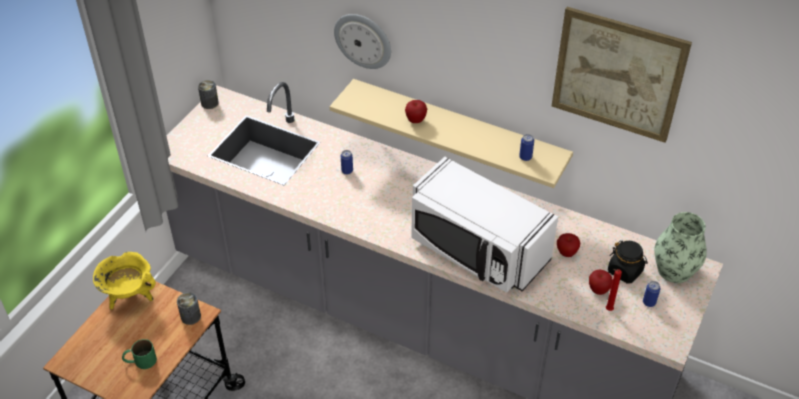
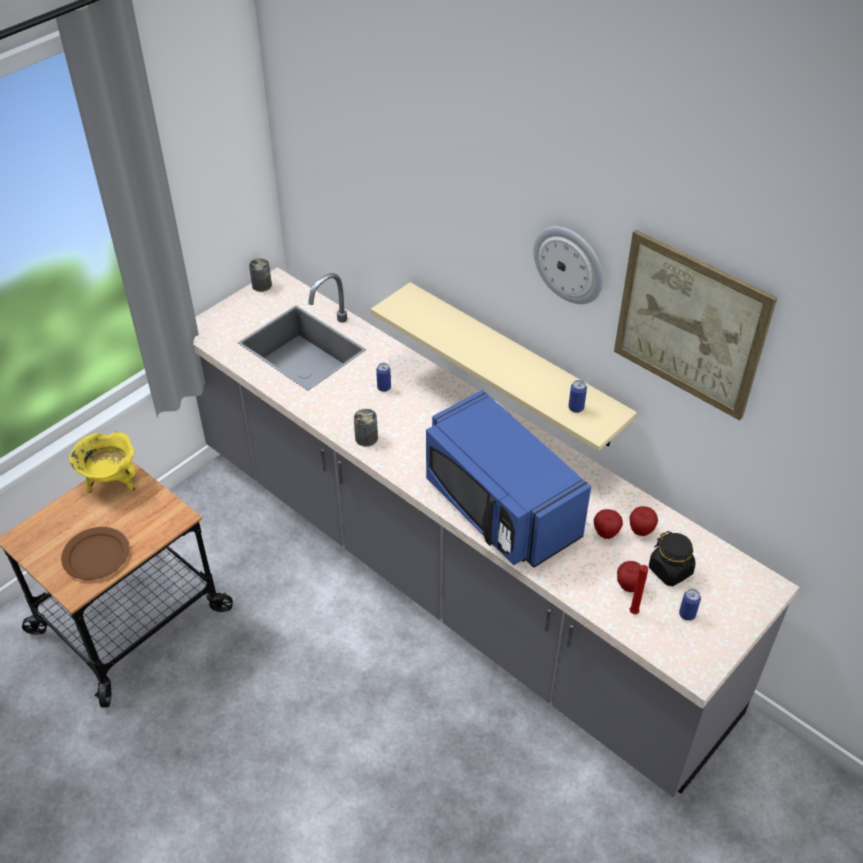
camera: 15 degrees right, 0 degrees up
green mug [122,339,157,369] -> brown plate [61,527,129,580]
can [177,292,201,325] -> can moved to [354,409,378,446]
wall clock [334,14,391,69] -> wall clock moved to [533,226,603,304]
apple [405,100,427,123] -> apple moved to [629,506,658,536]
white microwave [411,157,558,293] -> blue microwave [426,390,591,568]
vase [654,212,707,283] -> none

